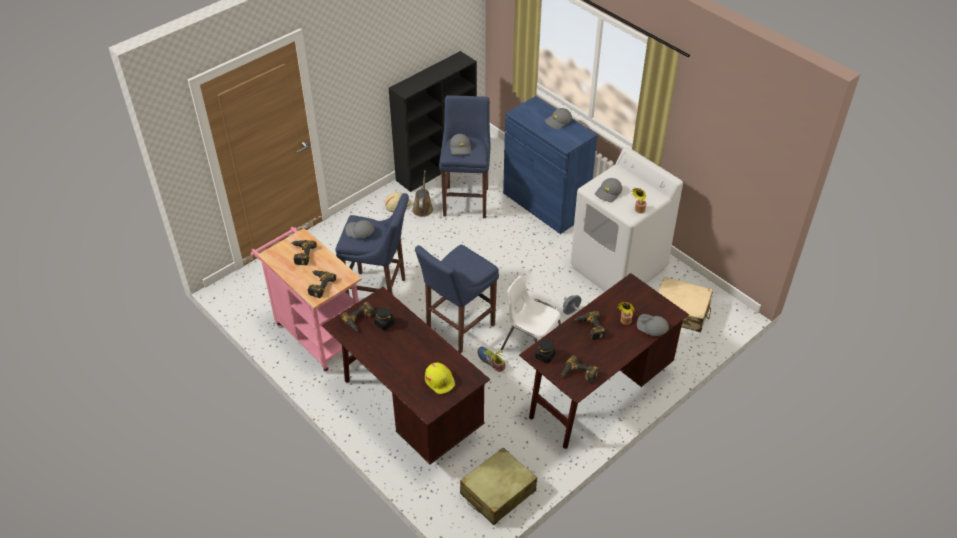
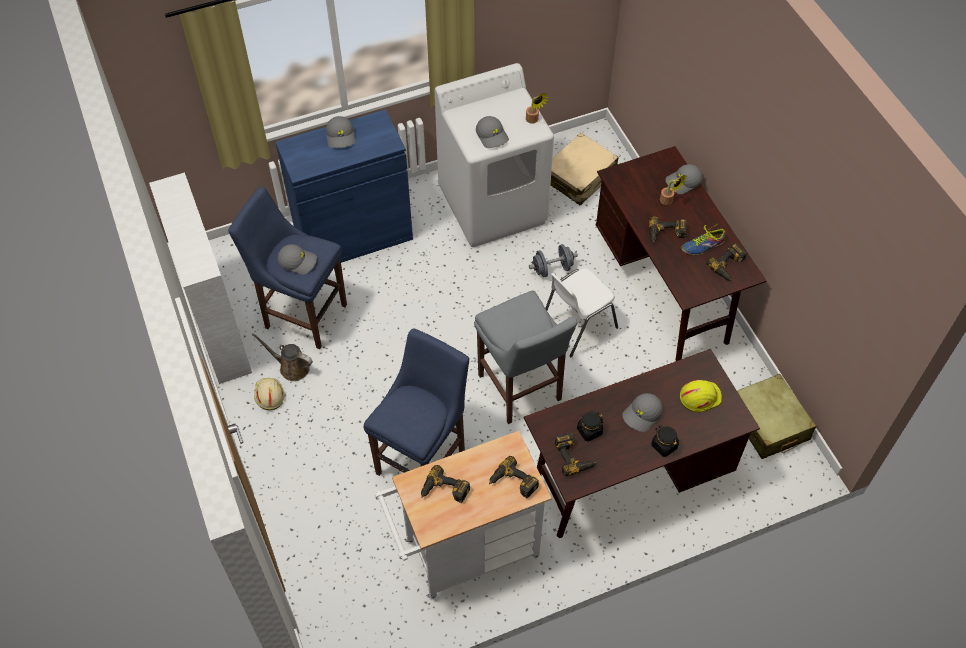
camera: 70 degrees left, 10 degrees up
pink cart [251,227,362,372] -> white cart [375,431,552,599]
grey cap [345,220,374,238] -> grey cap moved to [622,393,663,432]
black bookcase [389,51,477,192] -> white bookcase [149,172,252,384]
blue stool [415,245,499,353] -> grey stool [474,291,577,424]
shoe [477,347,505,372] -> shoe moved to [681,225,726,255]
black jar [535,338,556,363] -> black jar moved to [651,426,679,457]

